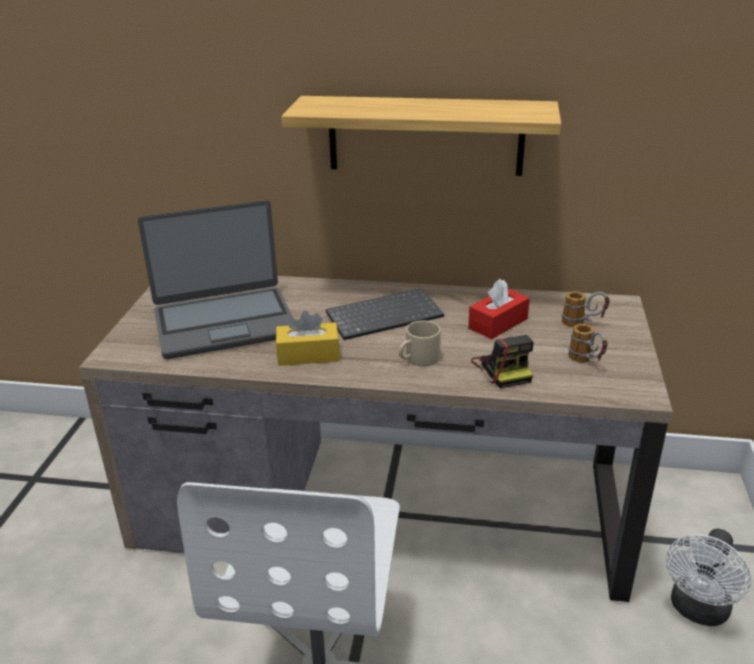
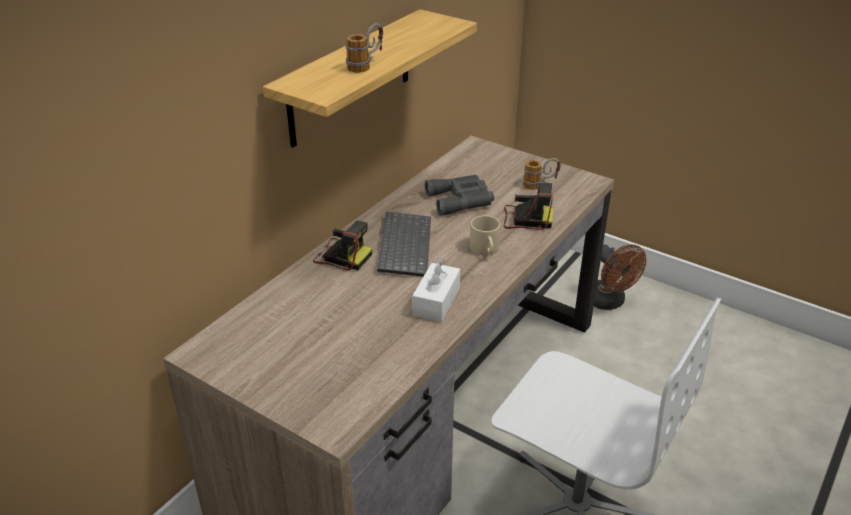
camera: 65 degrees left, 5 degrees up
laptop [138,200,294,359] -> none
yellow tissue box [276,311,340,366] -> white tissue box [412,259,460,322]
red tissue box [468,279,530,339] -> grey binoculars [425,175,494,216]
mug [562,291,610,327] -> mug moved to [346,23,383,73]
white fan [666,529,751,626] -> brown fan [594,245,646,310]
none -> camera [313,221,372,270]

